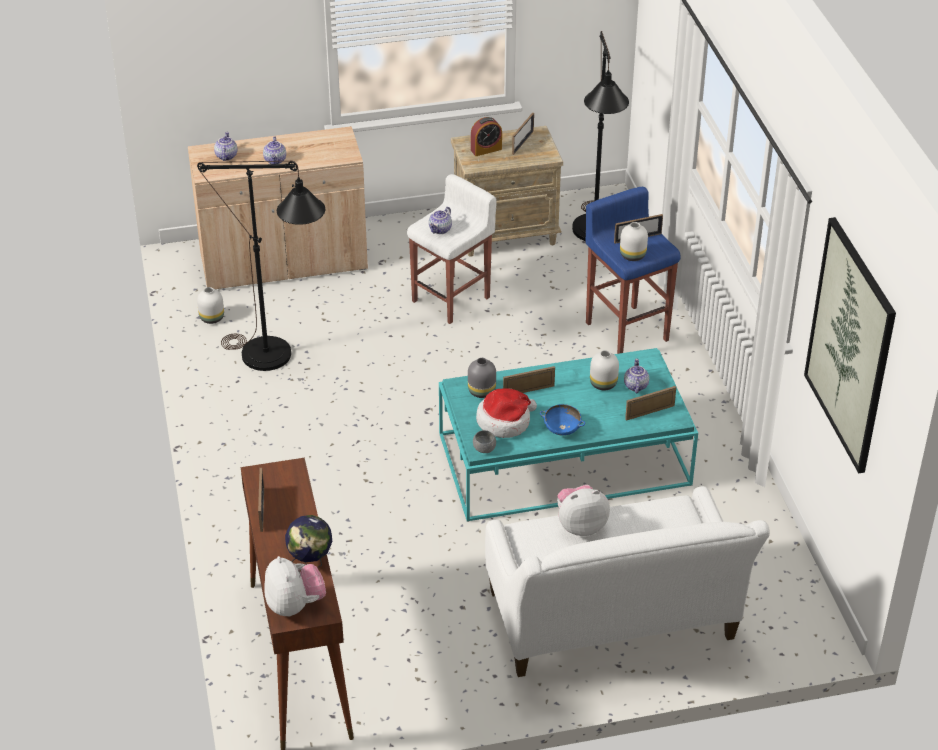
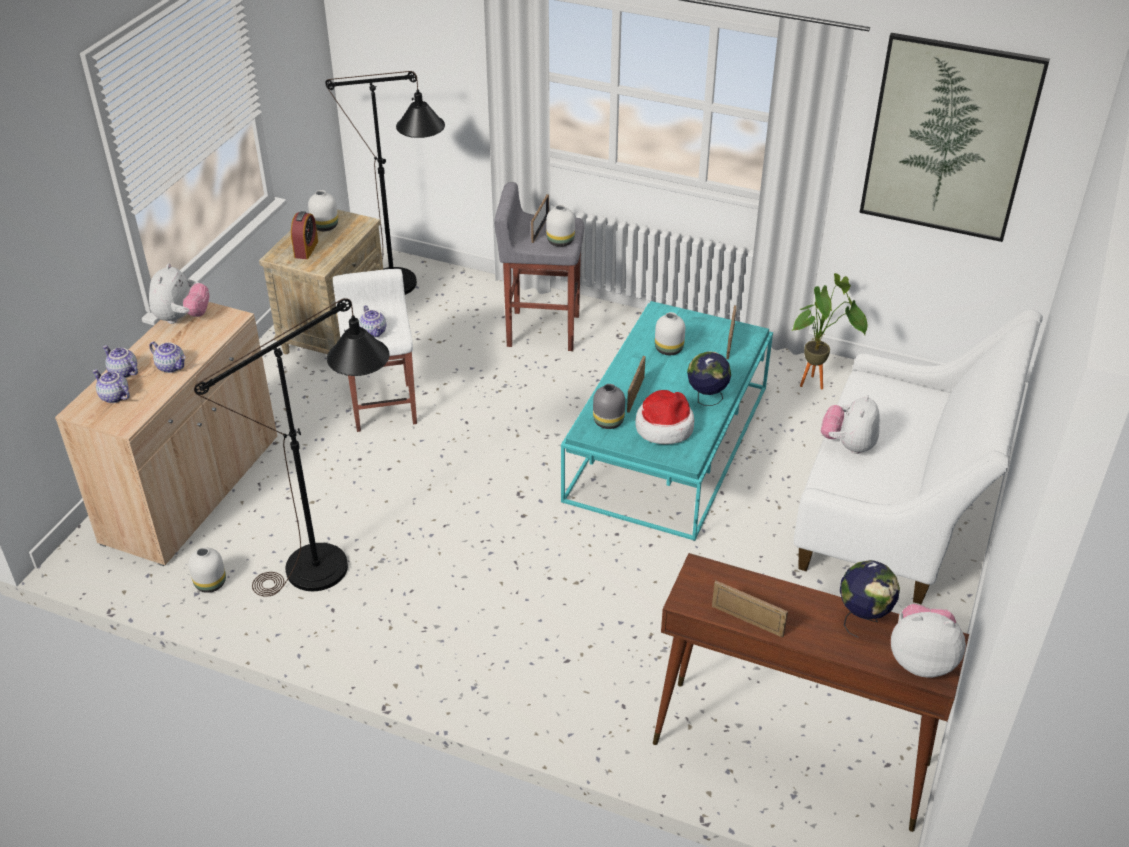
camera: 55 degrees left, 0 degrees up
grey bowl [473,430,496,453] -> none
picture frame [512,113,534,155] -> white vase [308,190,338,231]
blue bowl [540,404,586,436] -> globe [687,351,731,406]
blue stool [586,187,680,354] -> grey stool [494,182,584,351]
teapot [624,359,649,393] -> teapot moved to [103,345,138,378]
none -> plush toy [149,264,210,324]
none -> potted plant [791,273,867,390]

